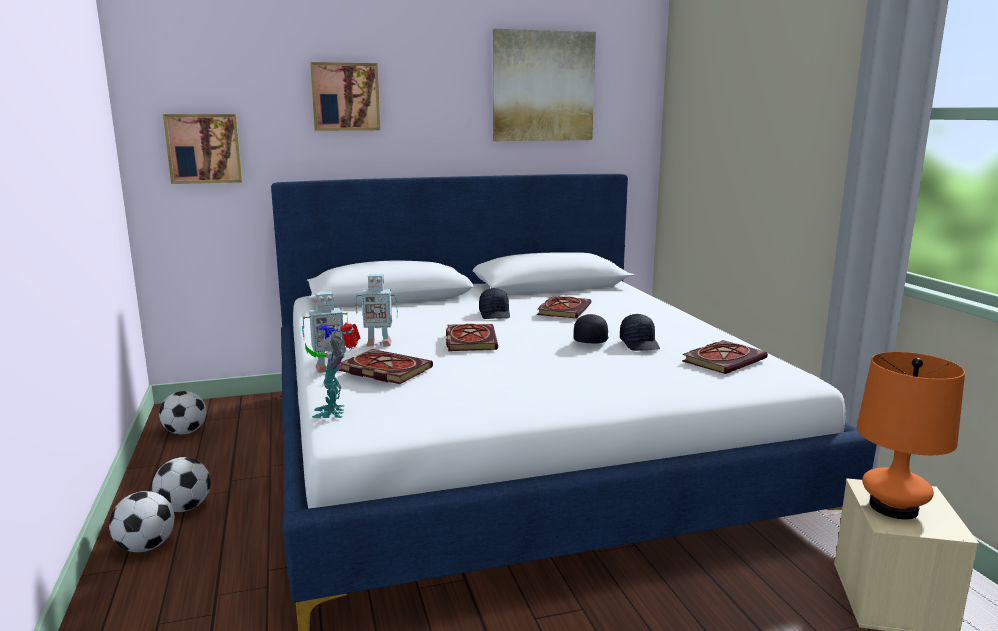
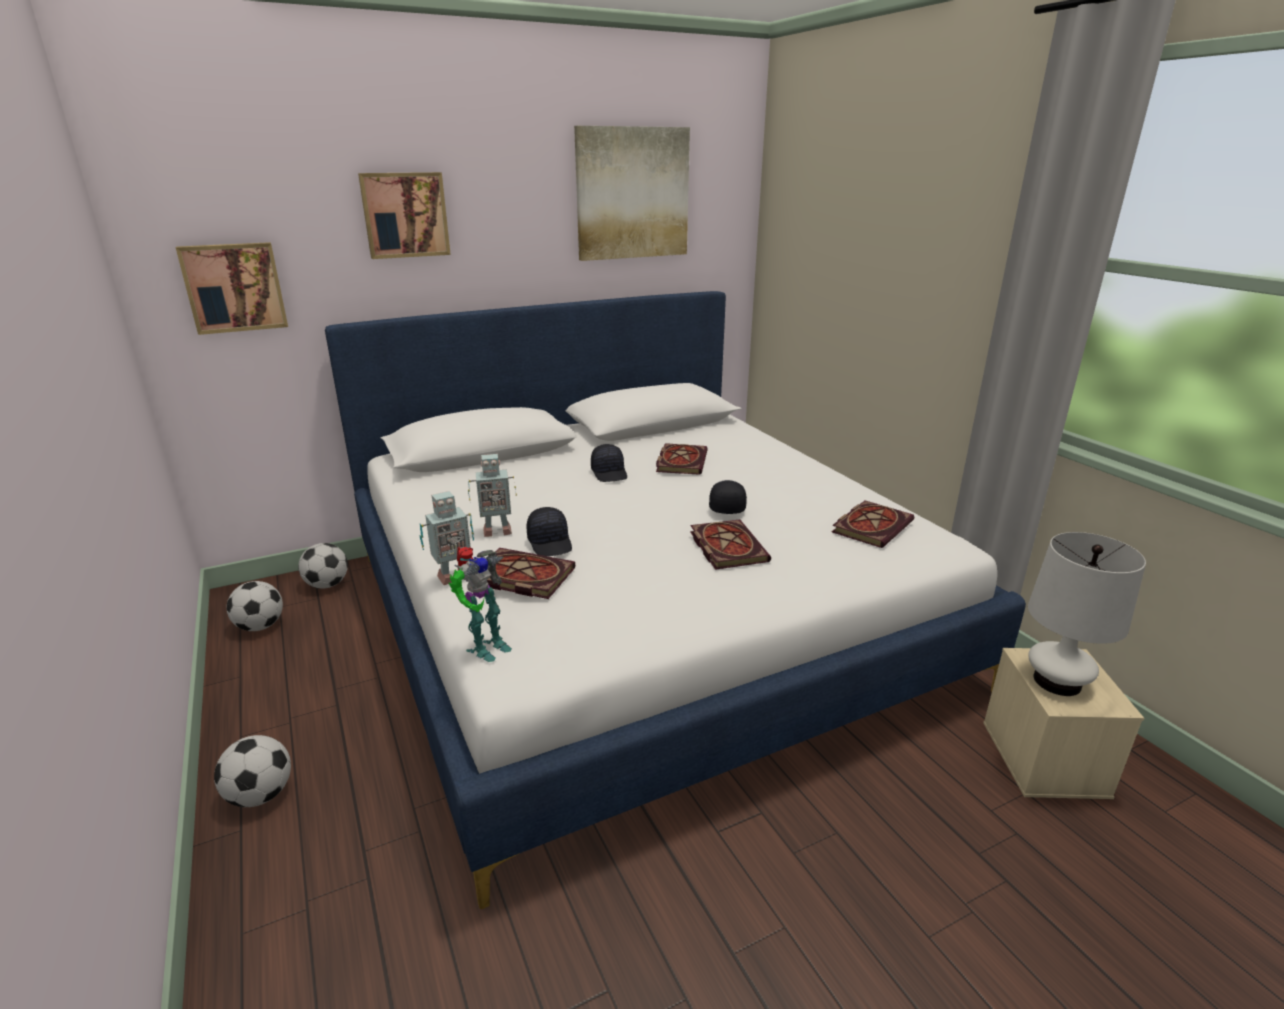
camera: 10 degrees left, 10 degrees up
football [152,457,211,512] -> football moved to [298,543,348,589]
toy robot [305,322,360,418] -> toy robot turned 120 degrees counterclockwise [449,546,512,662]
book [446,324,498,351] -> book moved to [690,520,771,570]
black cap [620,314,660,351] -> black cap moved to [526,507,572,556]
orange table lamp [857,352,965,520] -> white table lamp [1028,532,1146,696]

